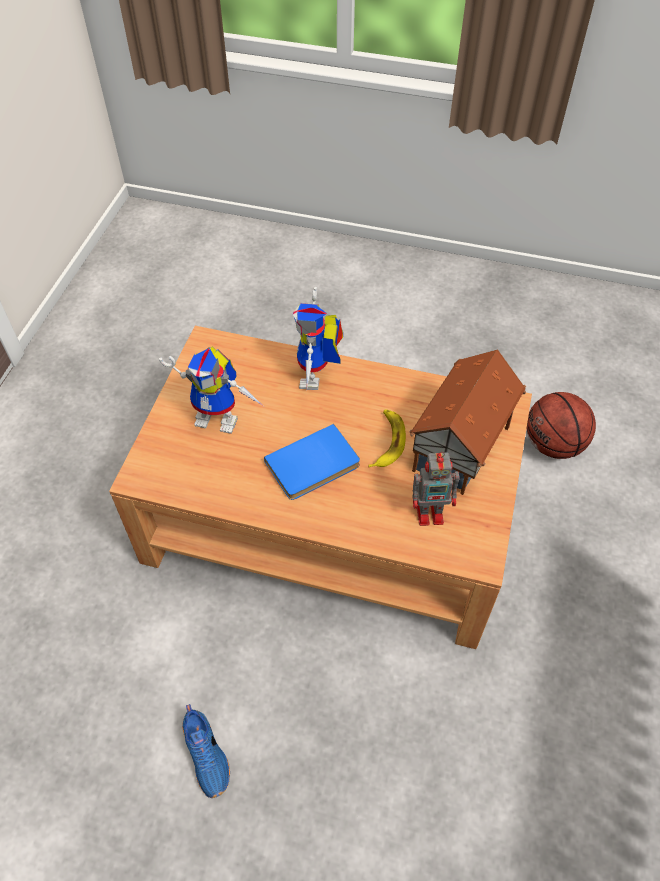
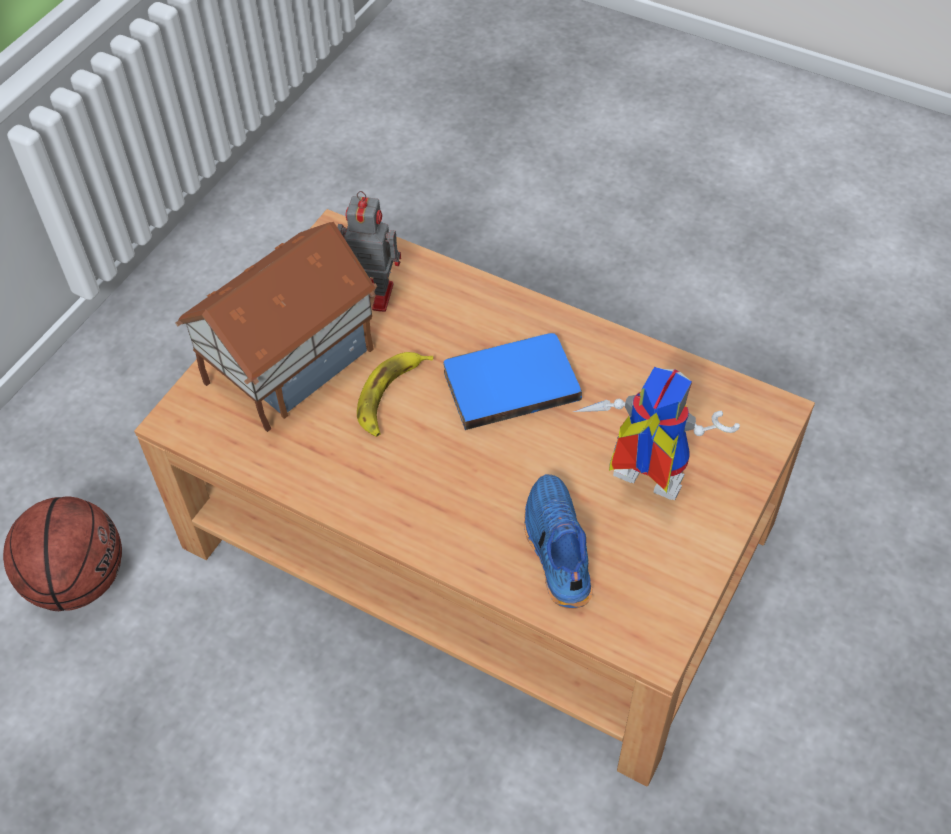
camera: 165 degrees left, 0 degrees up
blue shoe [182,704,230,798] -> blue shoe moved to [524,474,593,609]
toy robot [293,287,343,390] -> none

